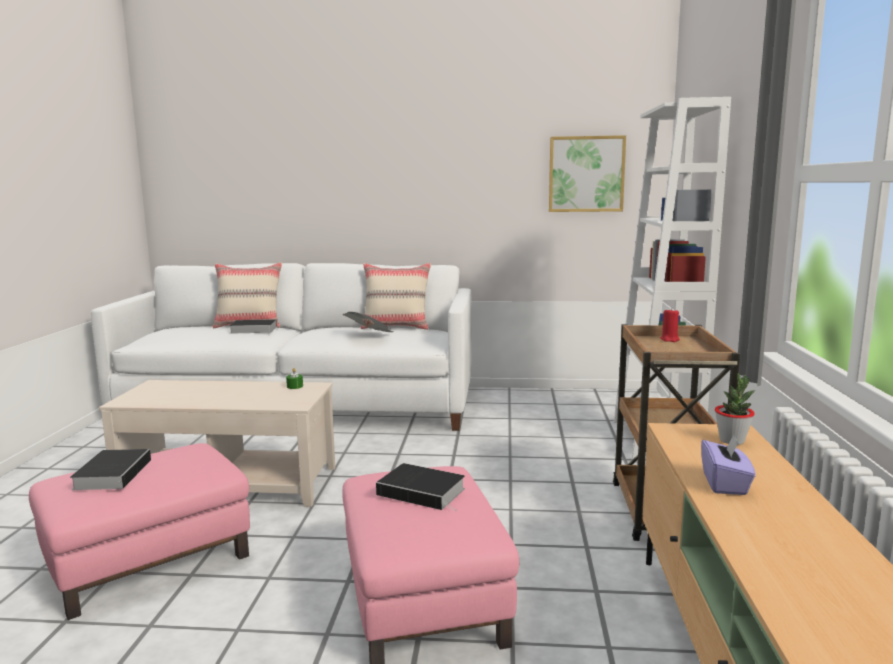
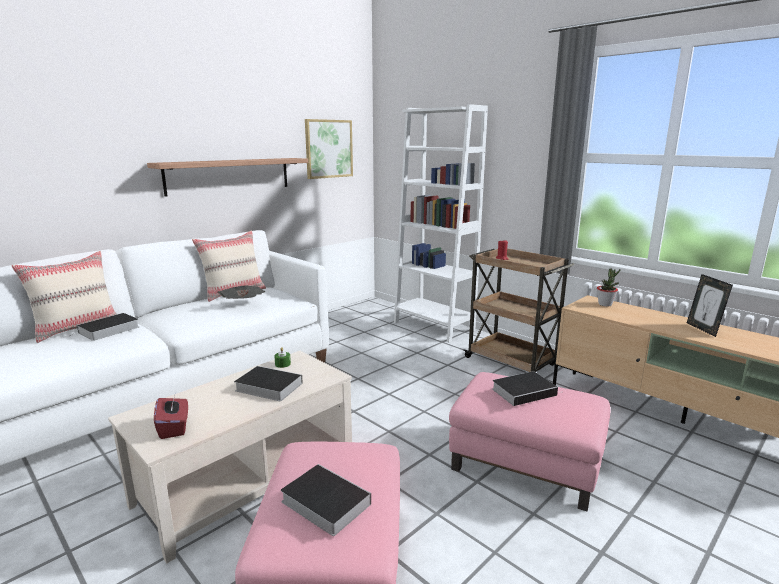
camera: 50 degrees left, 5 degrees up
purple tissue box [701,435,756,495] -> none
none -> shelf [147,158,308,196]
none -> red tissue box [154,395,188,439]
none -> book [234,366,303,401]
none -> picture frame [687,274,733,337]

